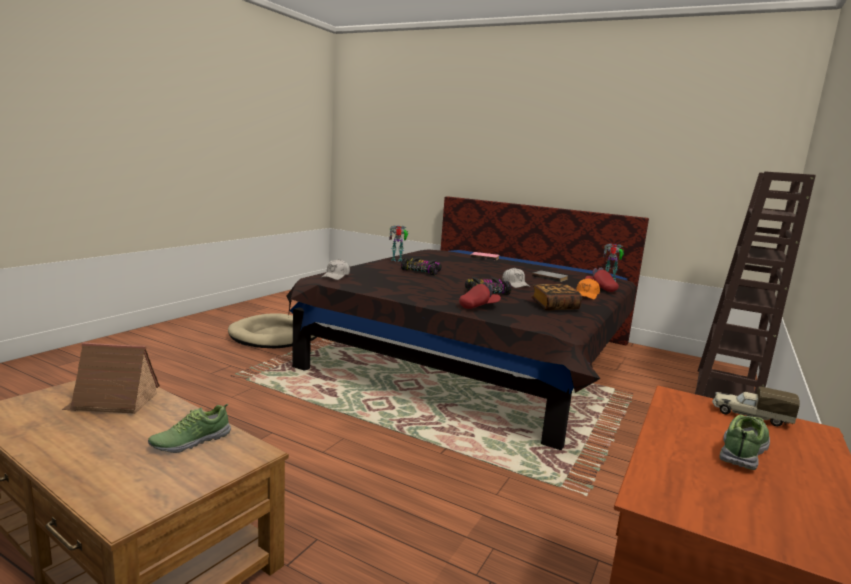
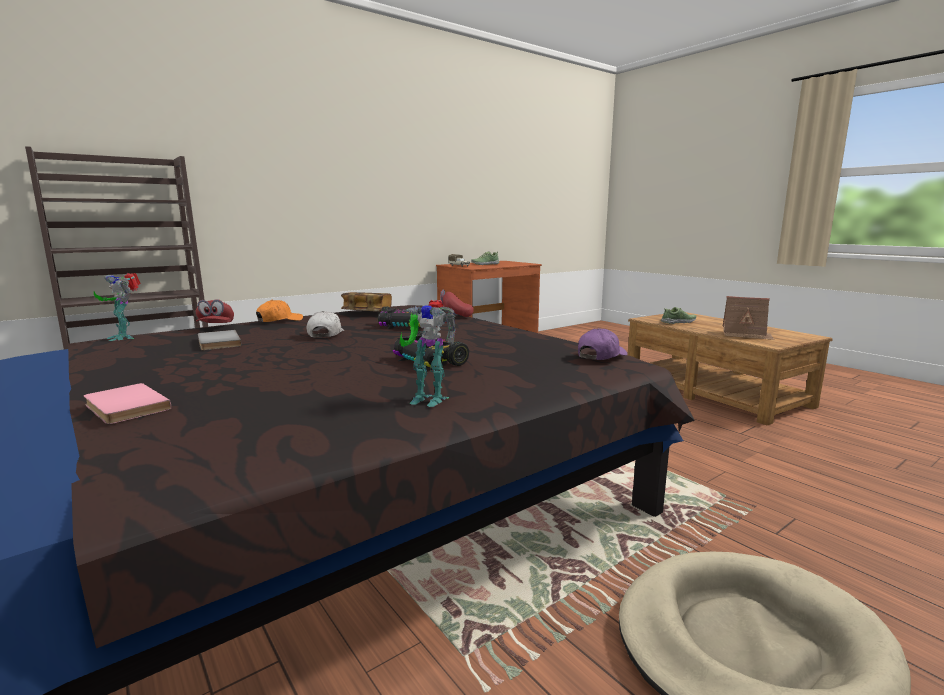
camera: 155 degrees left, 0 degrees up
white cap [321,259,350,280] -> purple cap [578,328,628,360]

